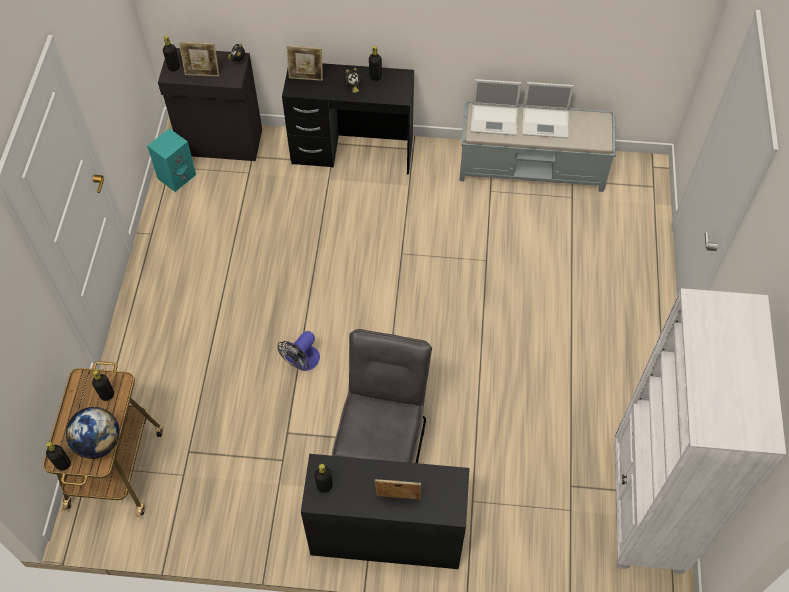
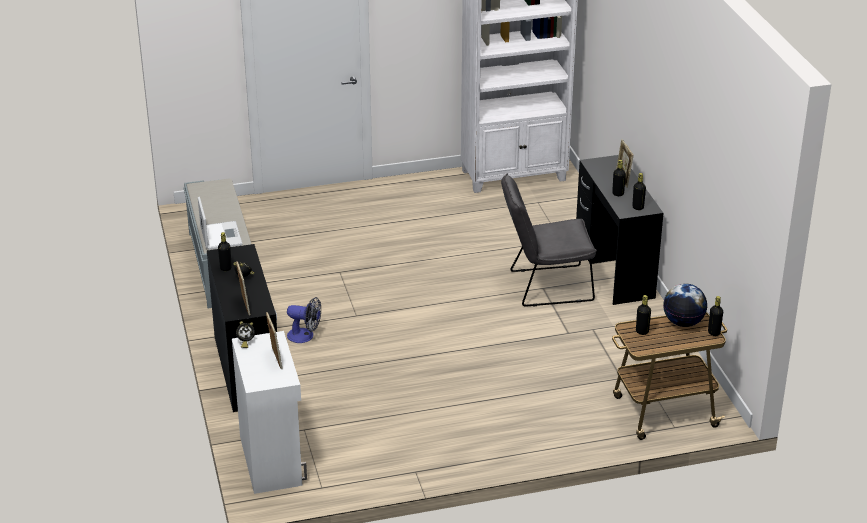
camera: 110 degrees left, 25 degrees down
turquoise speaker [147,128,196,192] -> none
black cabinet [158,48,262,161] -> white cabinet [232,331,307,494]
black bottle [163,36,180,72] -> black bottle moved to [612,160,626,196]
fan [278,331,320,371] -> fan moved to [287,297,321,343]
laptop [522,82,574,138] -> none

